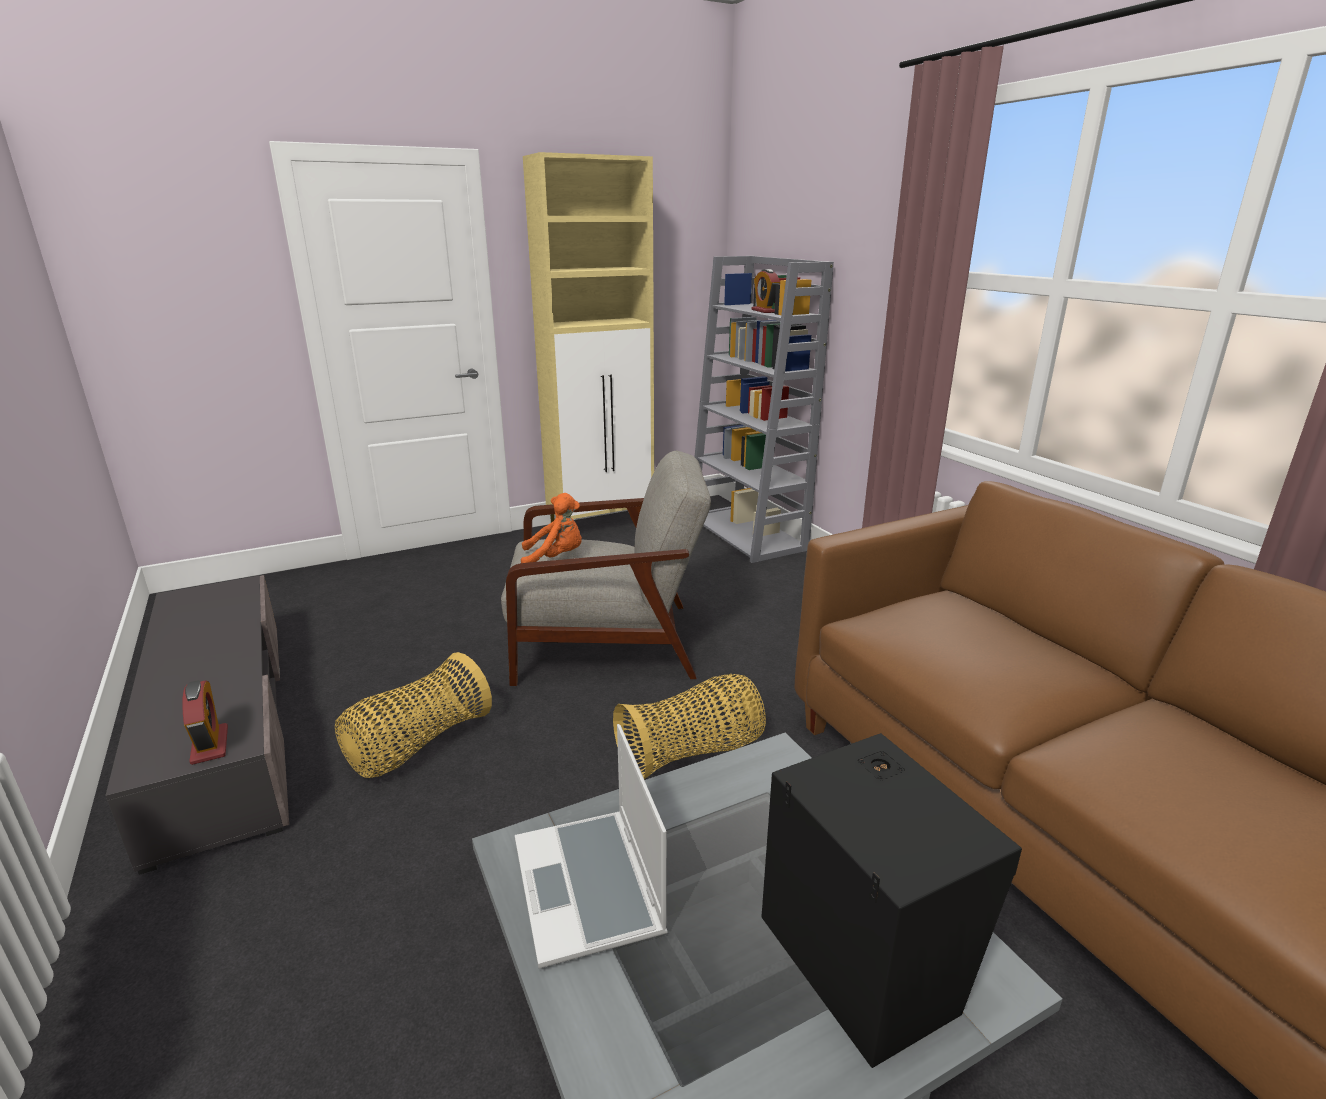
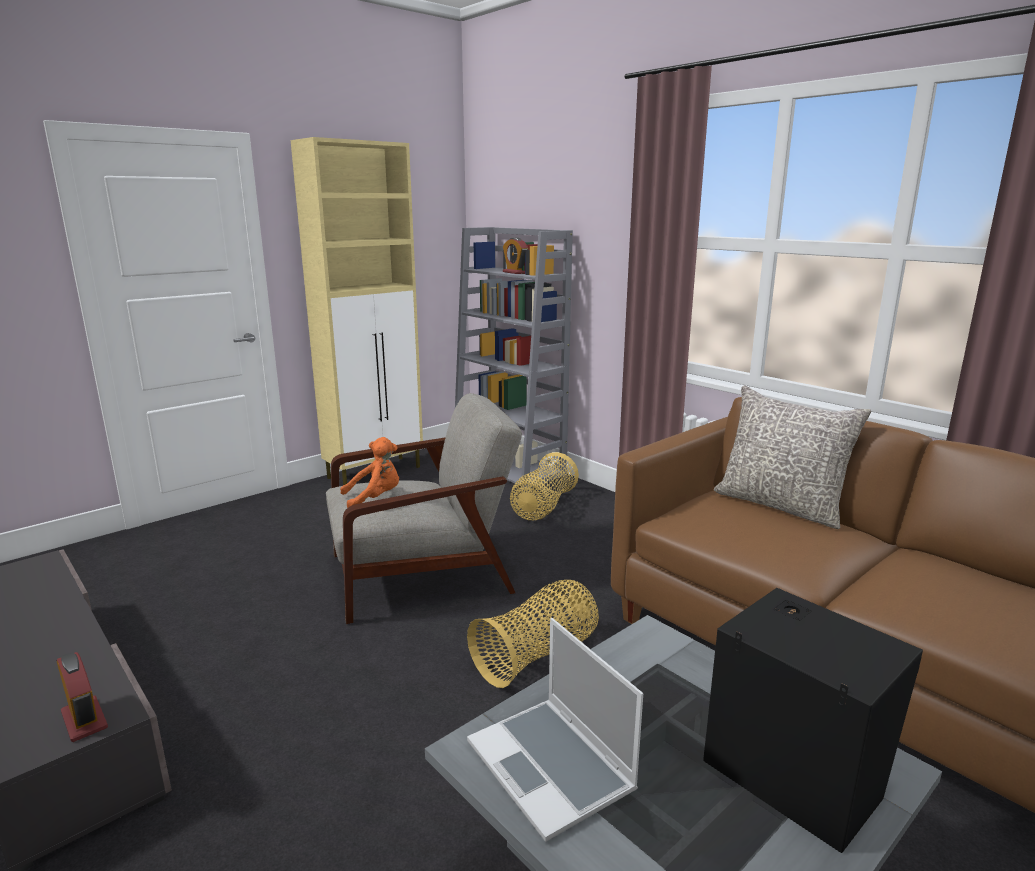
camera: 15 degrees left, 5 degrees down
basket [335,652,492,778] -> basket moved to [510,452,579,520]
none -> grey pillow [714,385,871,529]

